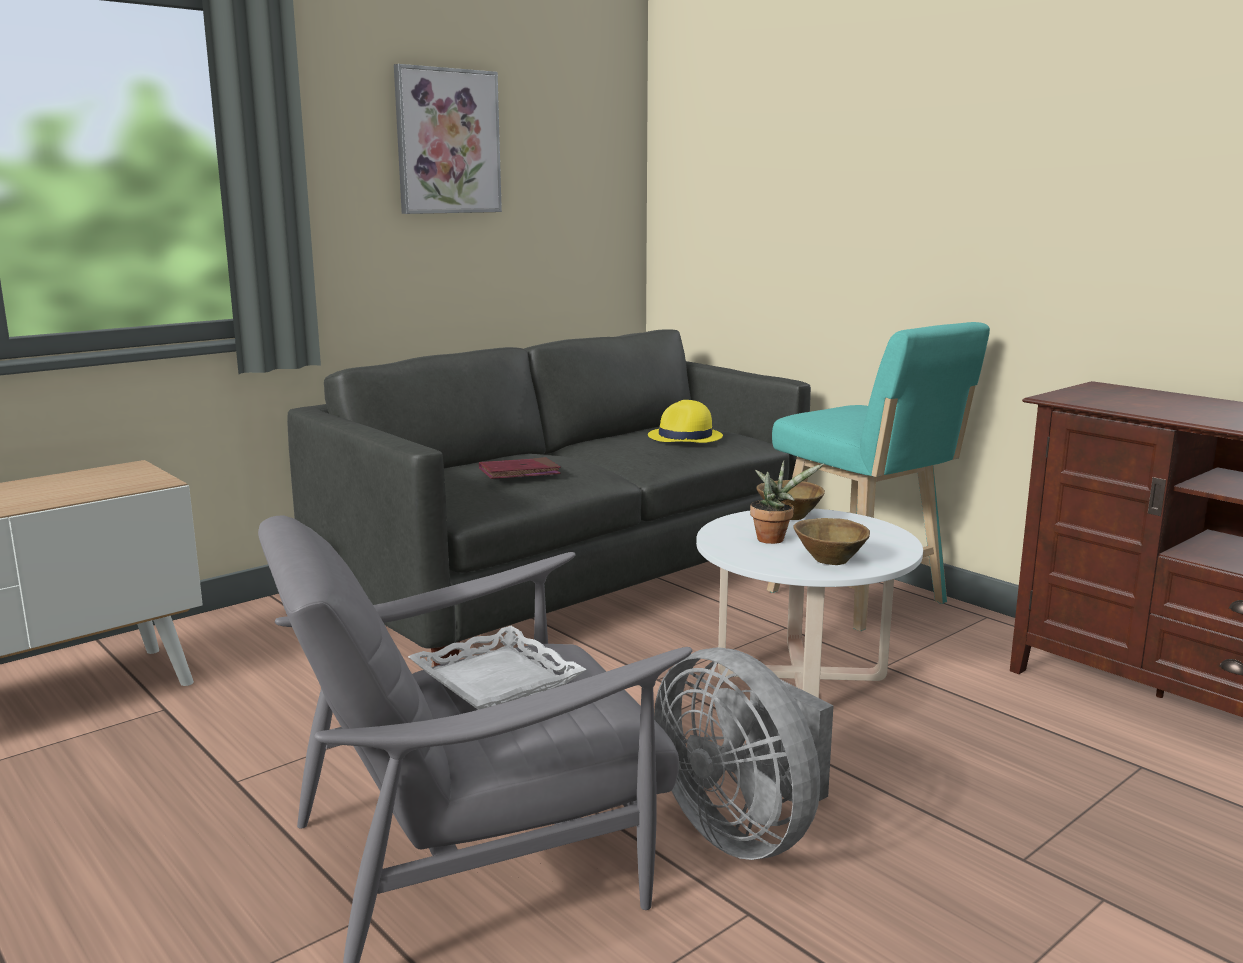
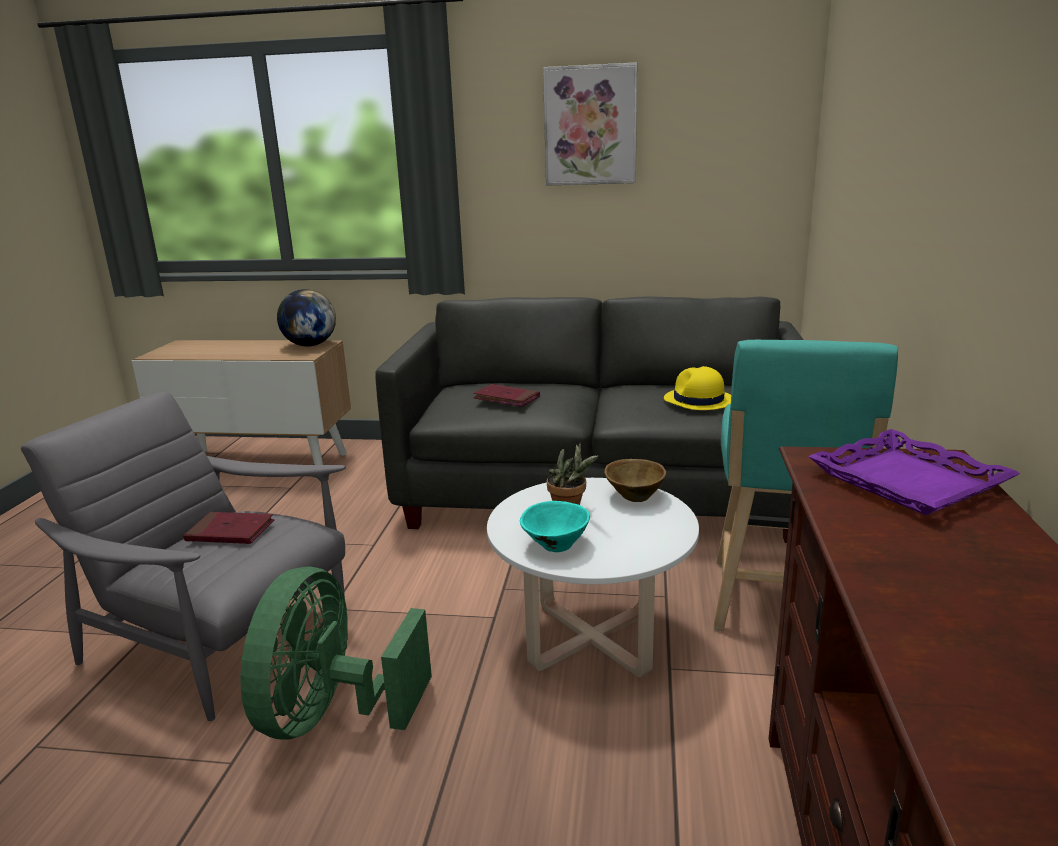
camera: 50 degrees right, 5 degrees up
white tray [408,626,587,710] -> red book [183,512,274,544]
grey fan [654,647,833,860] -> green fan [240,566,432,740]
brown bowl [793,518,870,565] -> turquoise bowl [520,501,590,552]
none -> globe [277,289,336,346]
none -> purple tray [808,429,1020,515]

